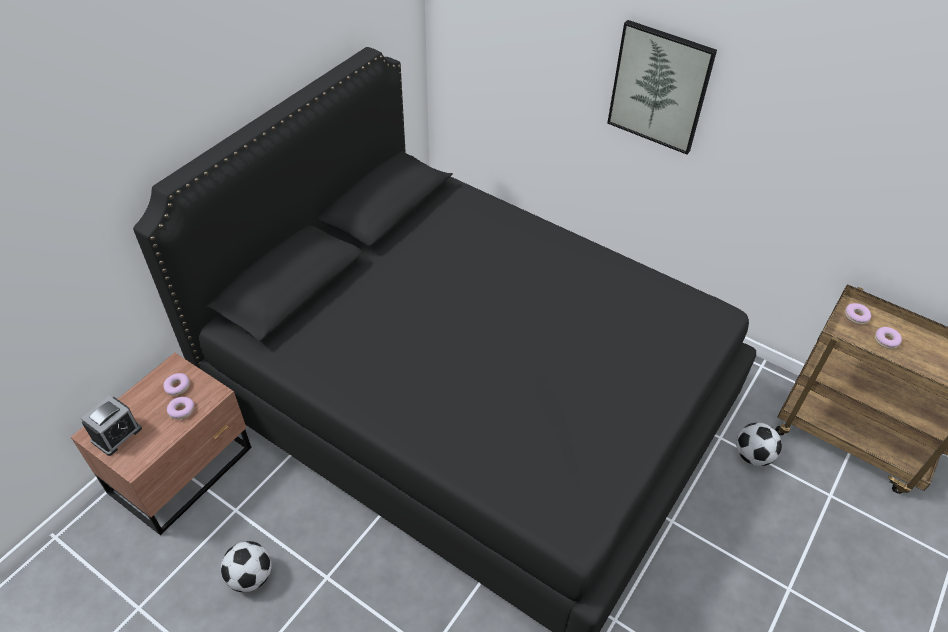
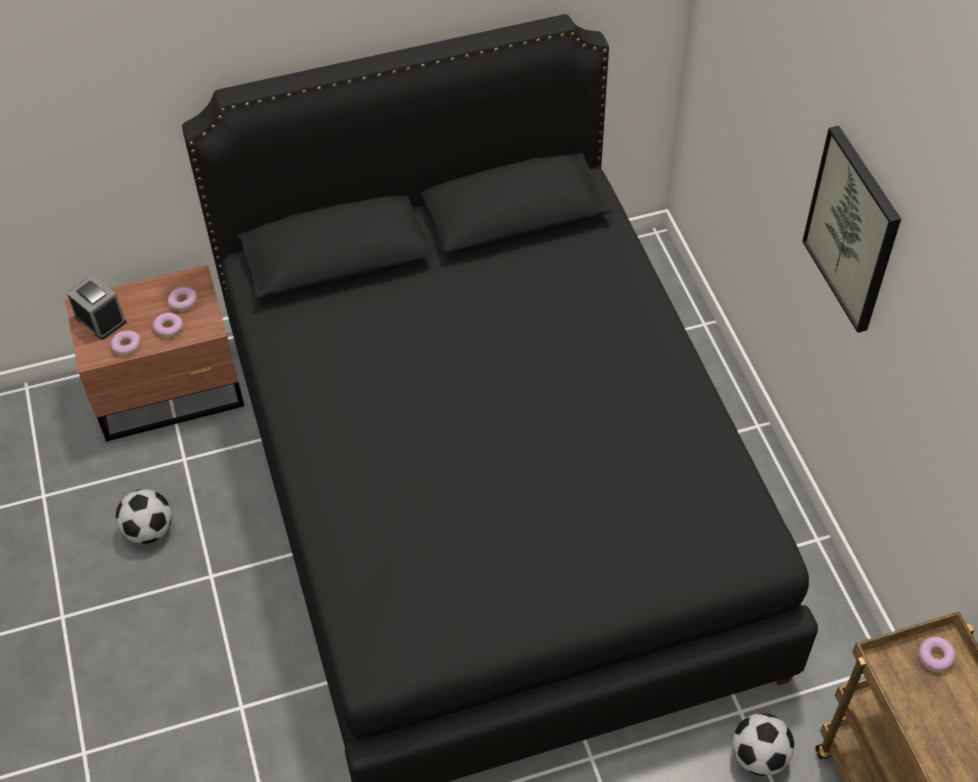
camera: 40 degrees right, 5 degrees up
alarm clock [81,396,142,456] -> alarm clock turned 120 degrees counterclockwise [67,275,126,340]
donut [875,327,902,349] -> donut moved to [111,331,141,356]

